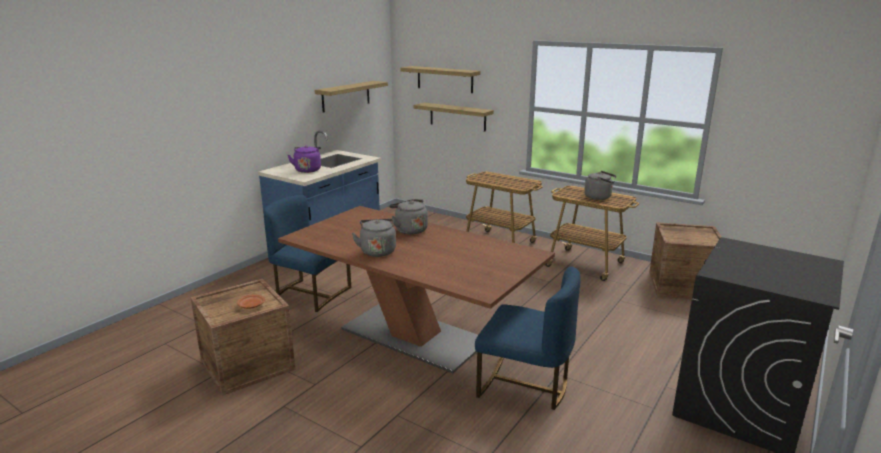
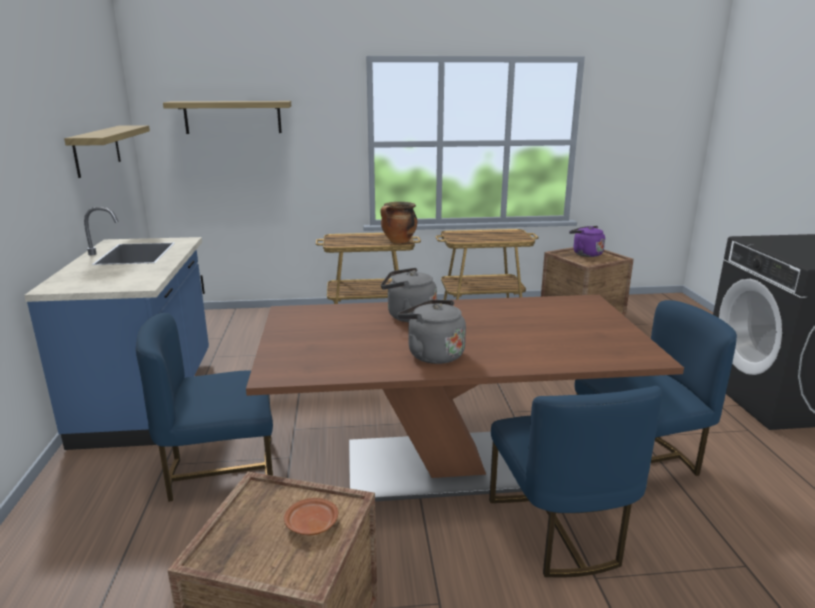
camera: 40 degrees left, 0 degrees up
purple kettle [288,145,321,173] -> purple kettle moved to [569,226,605,257]
shelf [414,103,494,132] -> none
grey kettle [584,171,616,200] -> none
none -> cooking pot [380,202,417,244]
none -> blue chair [489,386,662,577]

